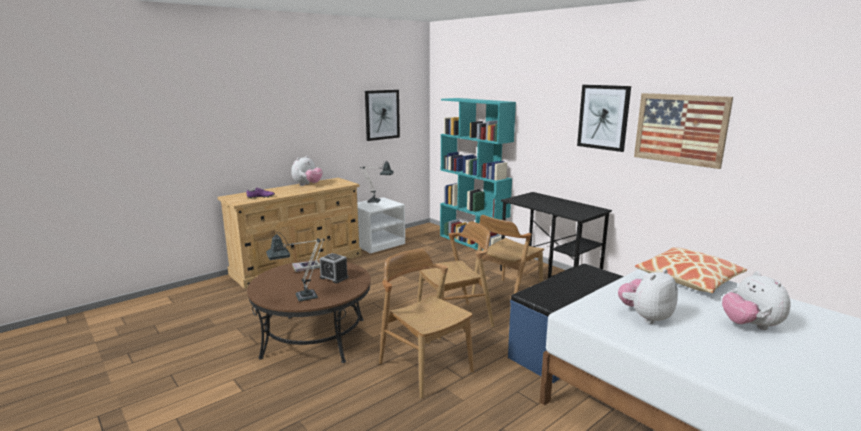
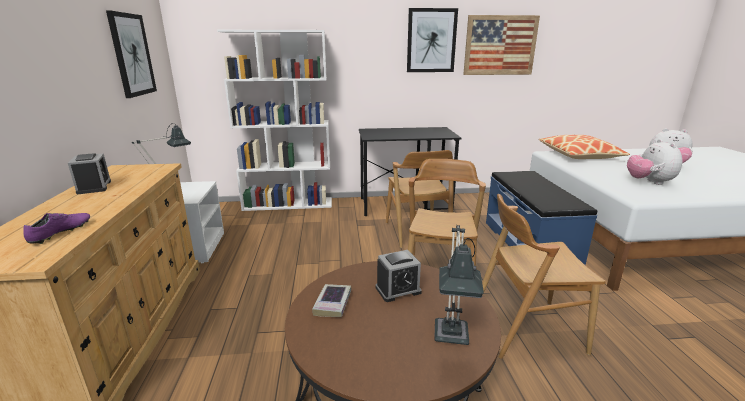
camera: 55 degrees left, 5 degrees up
plush toy [291,156,323,186] -> alarm clock [68,153,111,194]
turquoise bookcase [440,98,516,250] -> white bookcase [217,30,332,211]

